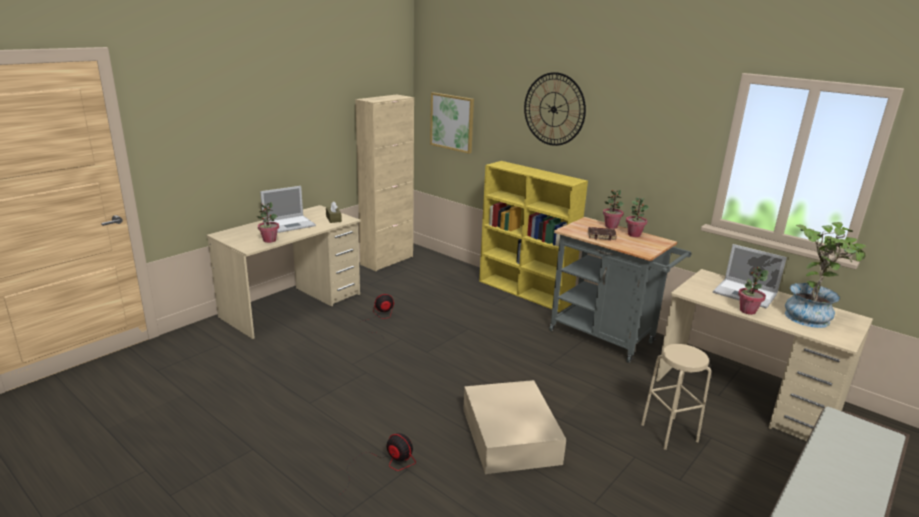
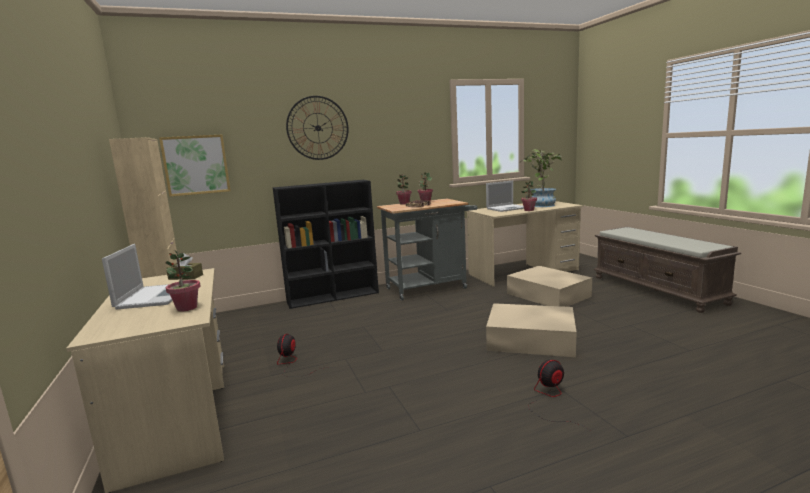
camera: 60 degrees left, 10 degrees down
yellow bookcase [479,161,588,312] -> black bookcase [273,180,379,309]
beige stool [641,344,711,450] -> beige storage box [507,266,592,307]

